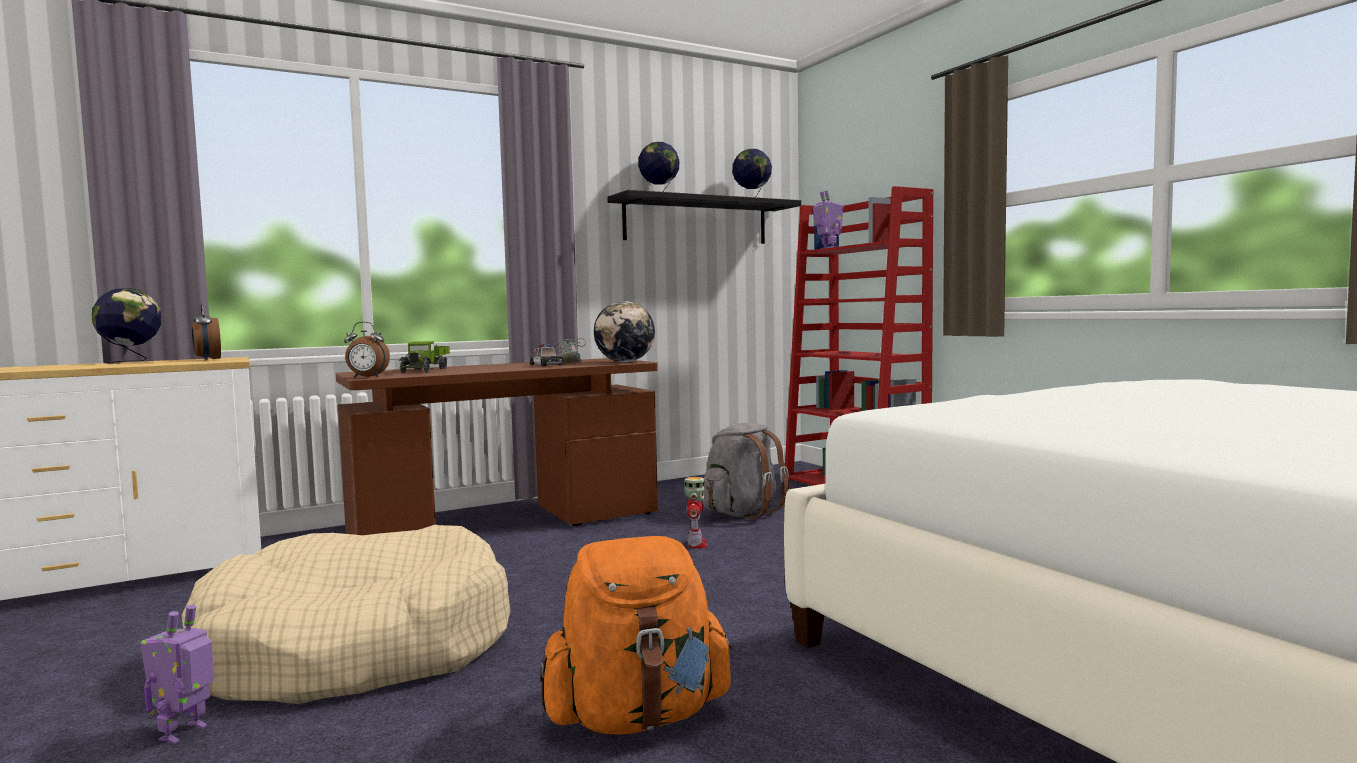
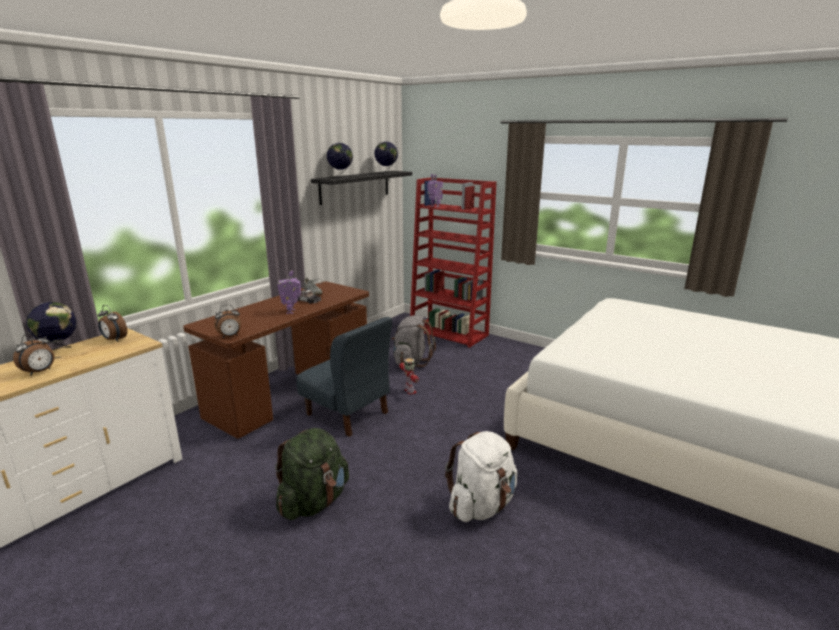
camera: 25 degrees left, 15 degrees up
toy robot [140,605,214,744] -> toy robot moved to [277,270,301,314]
beige dog bed [182,525,510,704] -> green backpack [275,428,349,520]
toy truck [399,341,450,373] -> none
orange backpack [540,536,733,734] -> white backpack [445,431,517,522]
globe [594,301,655,362] -> none
none -> alarm clock [13,332,55,376]
none -> blue chair [296,317,392,437]

